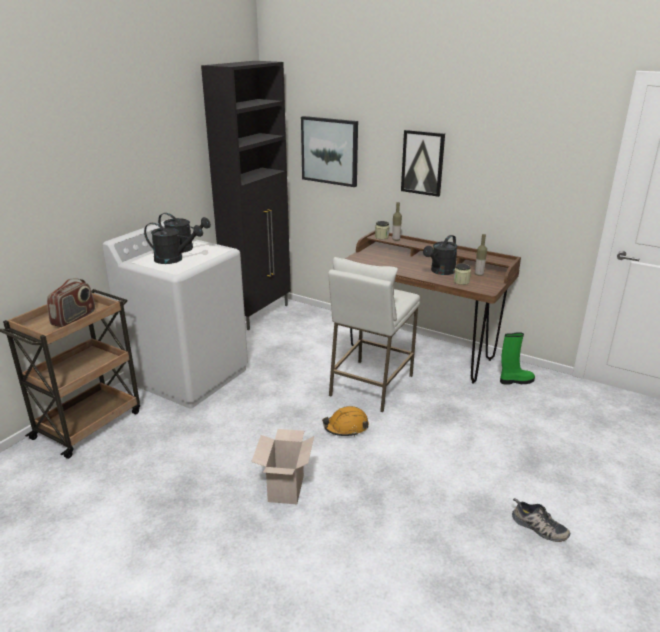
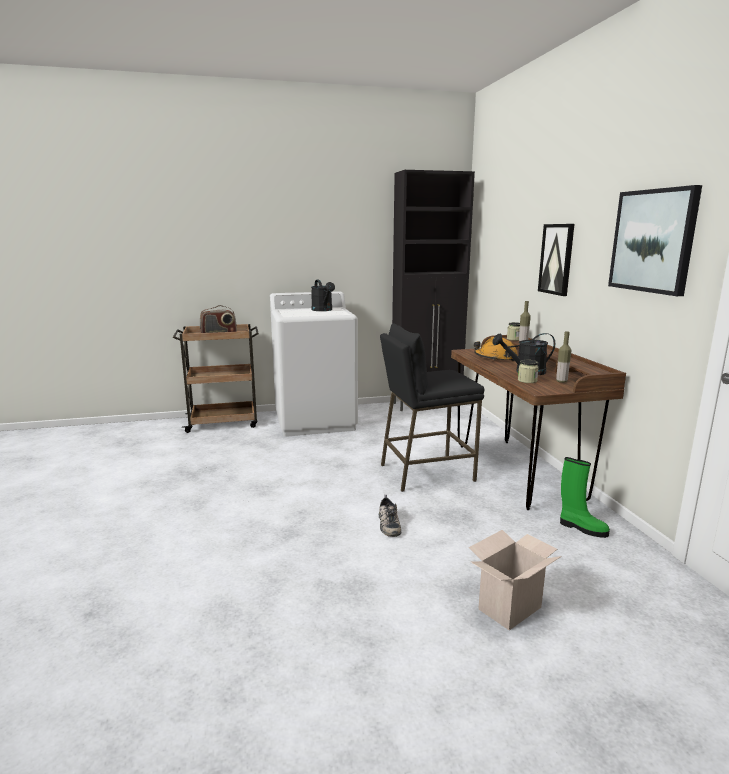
camera: 45 degrees right, 10 degrees down
black watering can [144,223,203,264] -> none
cardboard box [251,429,314,504] -> cardboard box moved to [469,530,562,630]
picture [301,116,358,187] -> picture moved to [608,185,702,296]
orange hard hat [322,406,369,436] -> orange hard hat moved to [474,337,518,361]
white stool [328,257,420,412] -> black stool [380,323,484,492]
shoe [512,498,571,542] -> shoe moved to [379,495,401,537]

